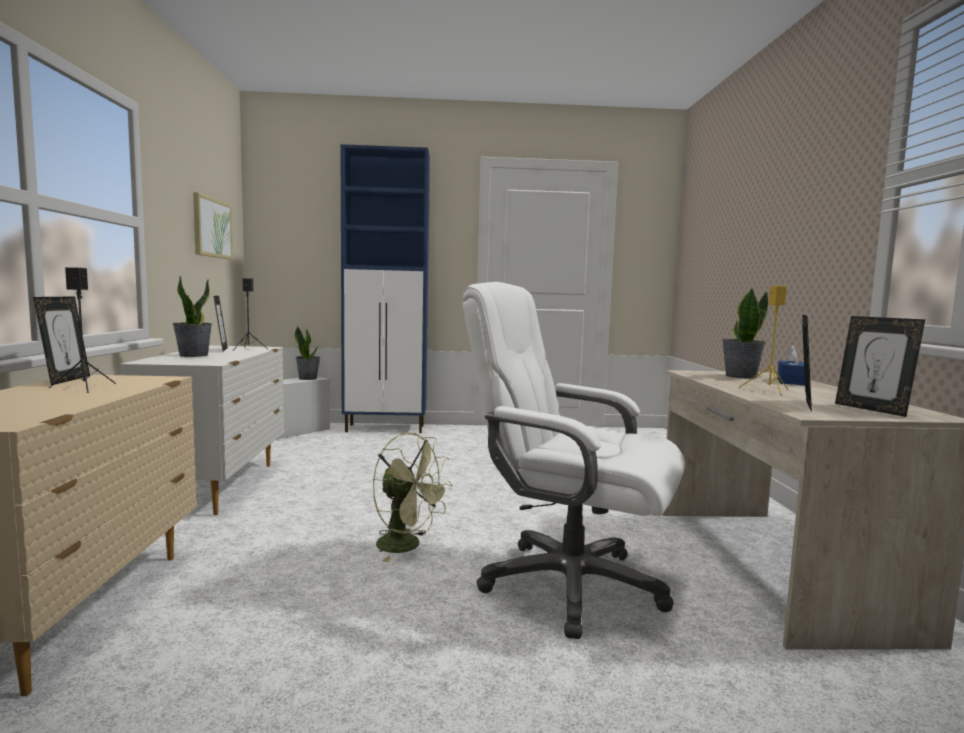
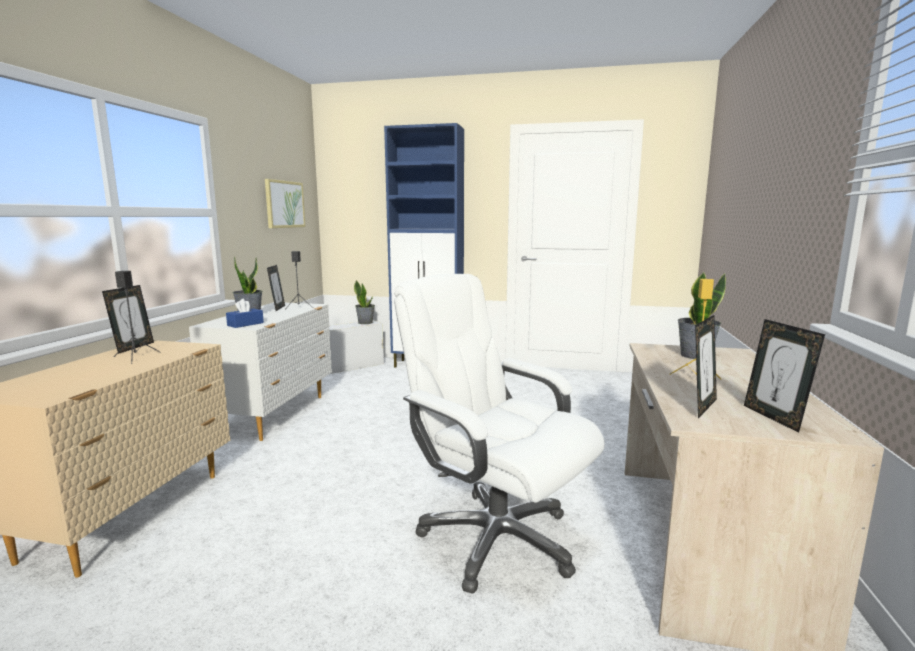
camera: 15 degrees right, 5 degrees up
green fan [373,432,452,562] -> none
blue tissue box [777,345,805,385] -> blue tissue box moved to [226,299,264,328]

